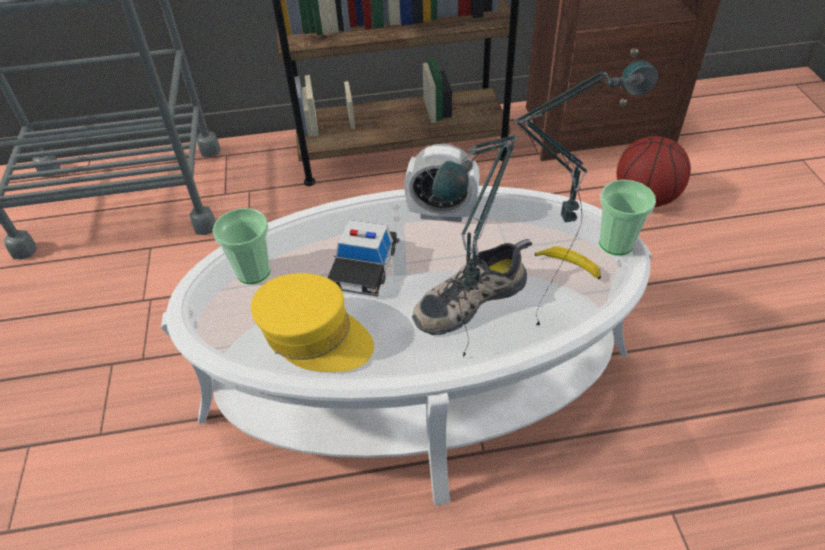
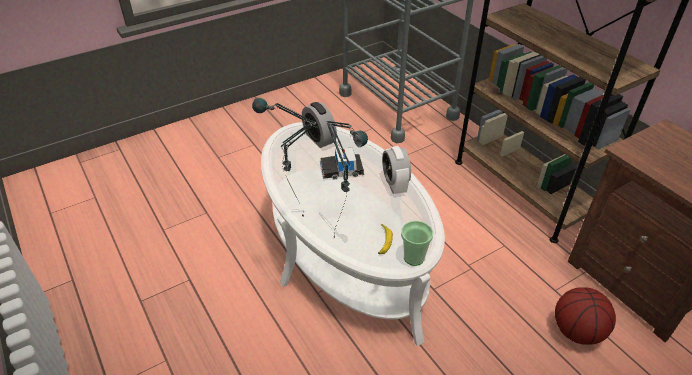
camera: 65 degrees right, 5 degrees down
cup [213,208,271,284] -> alarm clock [302,102,337,148]
yellow cap [251,273,374,372] -> none
shoe [412,239,532,335] -> none

